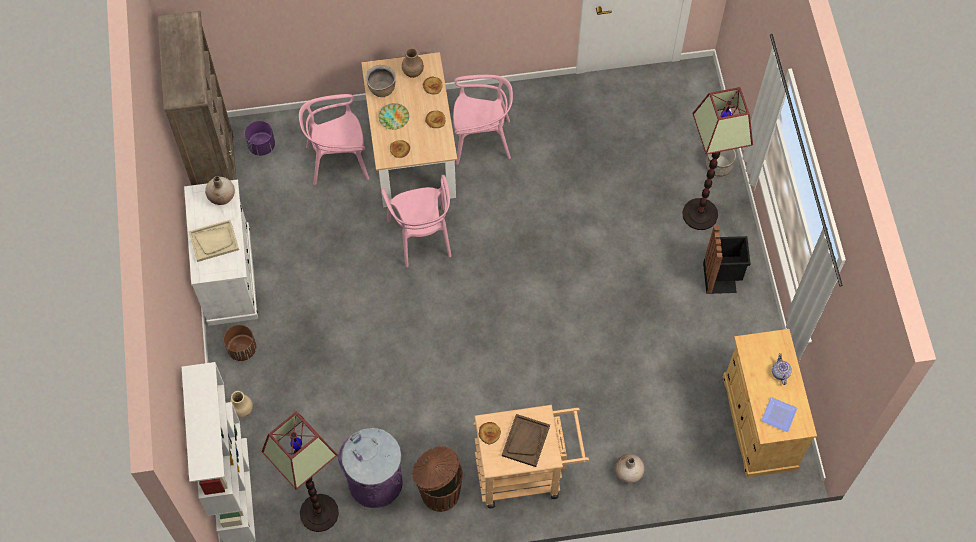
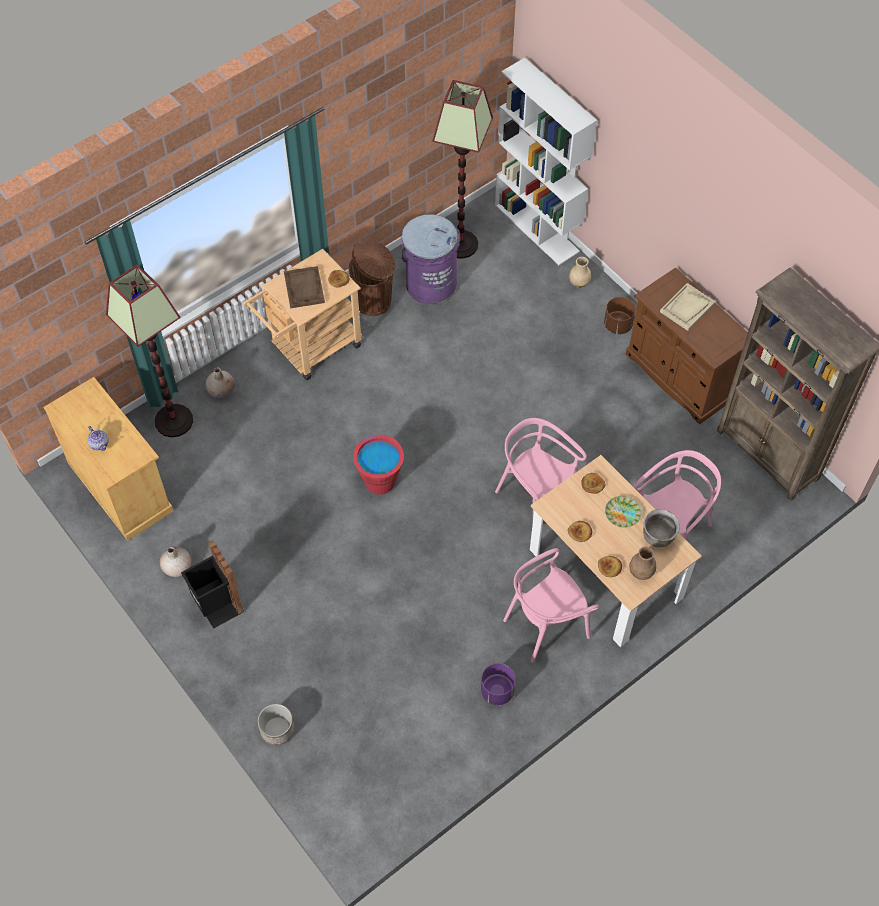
camera: 150 degrees right, 5 degrees down
white cabinet [184,179,258,326] -> brown cabinet [626,267,748,425]
beige vase [205,176,235,205] -> beige vase moved to [160,547,191,577]
purple planter [245,121,275,156] -> purple planter moved to [481,663,516,705]
floor lamp [682,87,753,230] -> floor lamp moved to [106,264,193,437]
plate [761,397,797,432] -> none
none -> red bucket [353,435,404,495]

